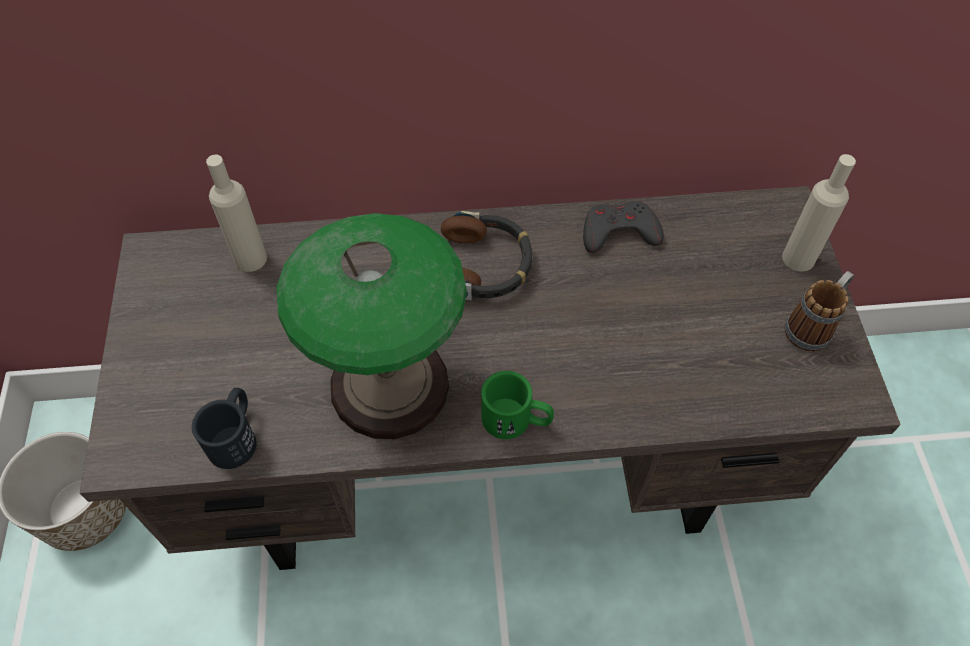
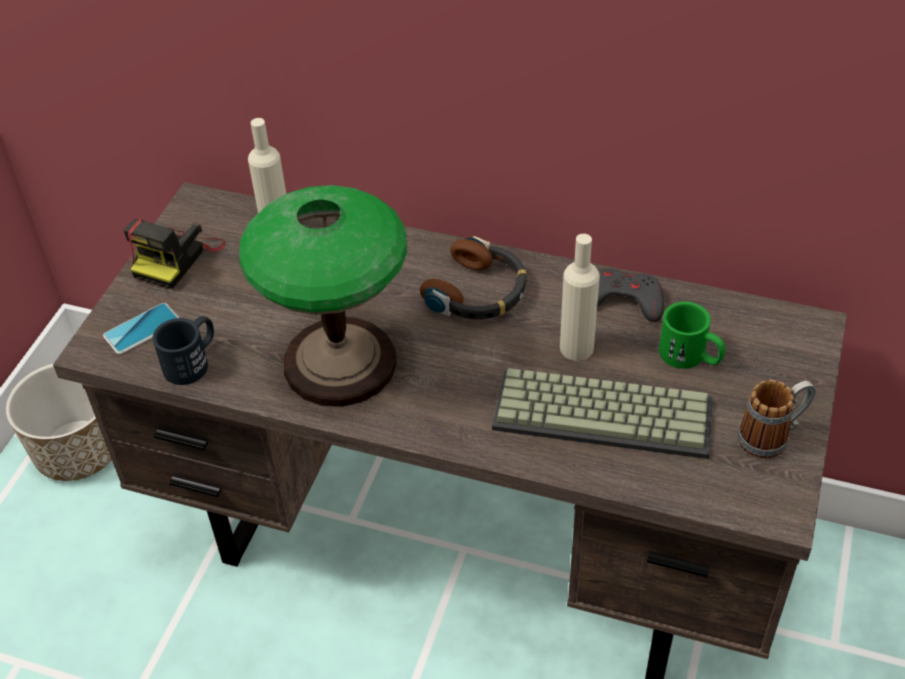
camera: 25 degrees right, 10 degrees down
green mug [481,371,554,439] -> green mug moved to [659,301,725,369]
beige bottle [782,154,856,272] -> beige bottle moved to [560,234,600,361]
none -> phone [103,303,179,354]
none -> camera [124,219,225,289]
none -> keyboard [492,368,713,459]

